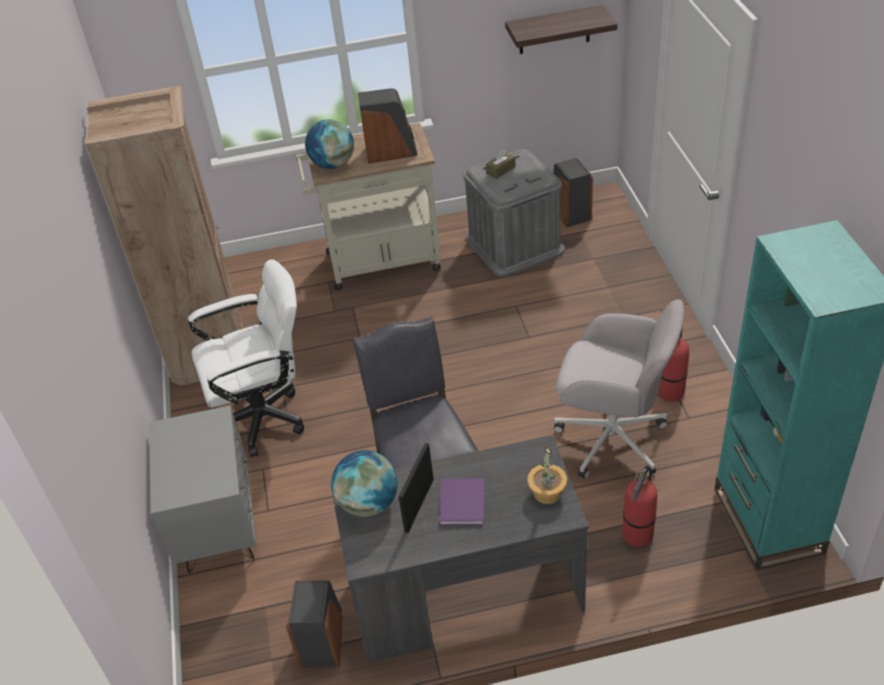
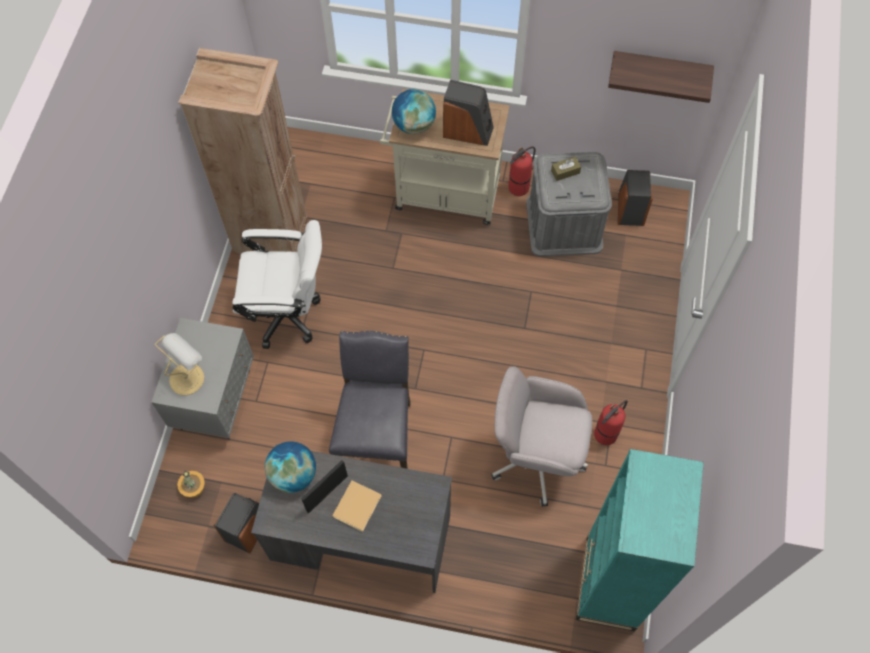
camera: 20 degrees right, 20 degrees up
purple book [439,478,484,525] -> beige book [332,481,381,532]
potted plant [527,447,567,504] -> potted plant moved to [177,470,205,498]
grey office chair [554,299,684,479] -> grey office chair turned 150 degrees clockwise [491,366,592,507]
fire extinguisher [622,467,657,547] -> fire extinguisher moved to [509,146,535,196]
none -> table lamp [155,333,204,395]

